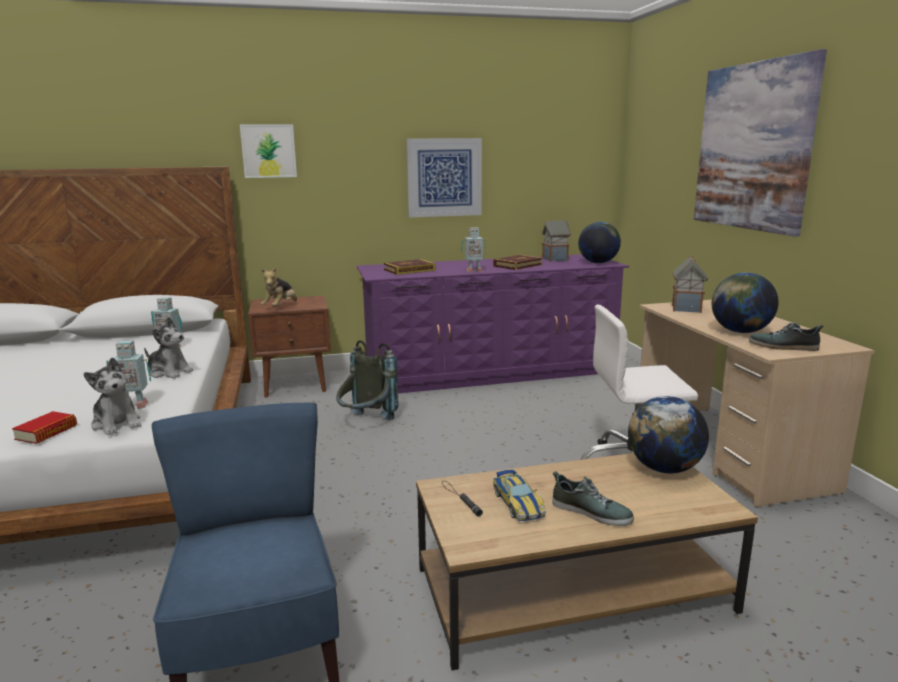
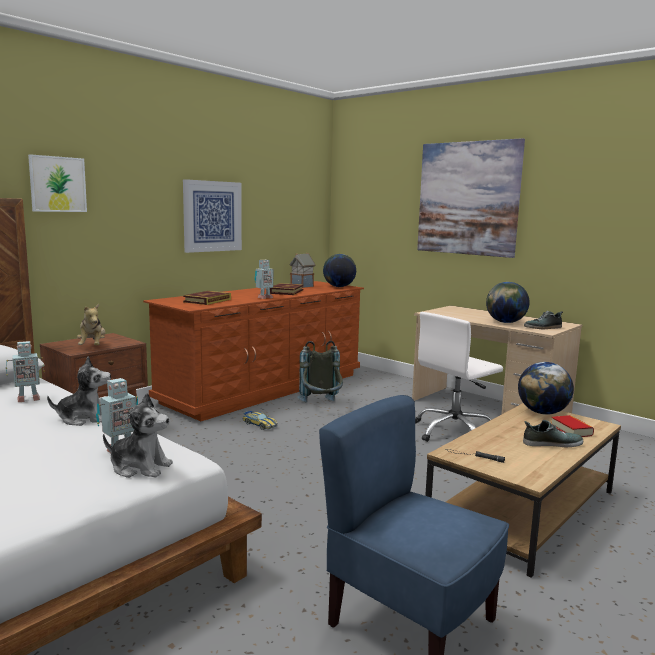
camera: 35 degrees left, 5 degrees down
book [12,411,77,444] -> book moved to [551,415,594,437]
grey backpack [336,340,398,420] -> grey backpack moved to [297,341,343,402]
purple dresser [356,254,629,393] -> brown dresser [143,281,364,421]
toy car [493,470,546,521] -> toy car moved to [242,411,278,430]
toy house [672,255,708,313] -> none

